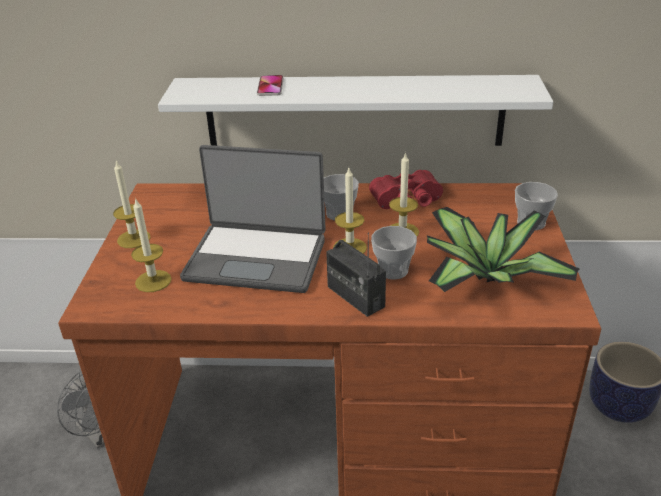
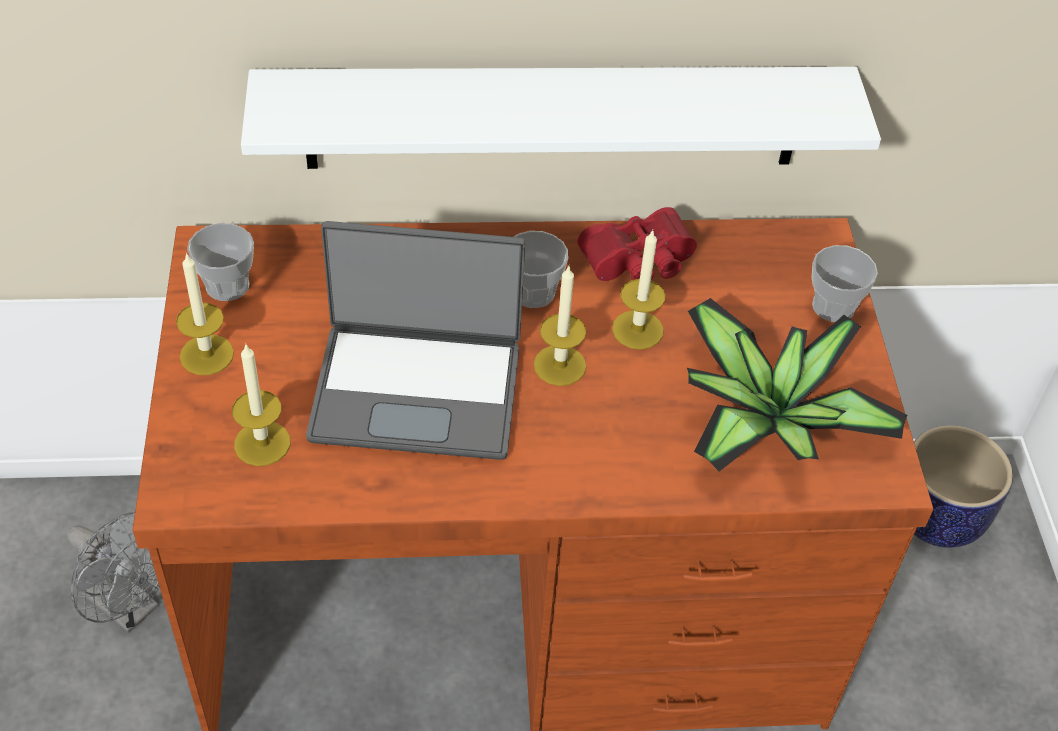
camera: 10 degrees left, 15 degrees up
phone [257,75,284,96] -> none
radio [326,232,386,317] -> none
cup [371,226,417,279] -> cup moved to [187,223,254,301]

